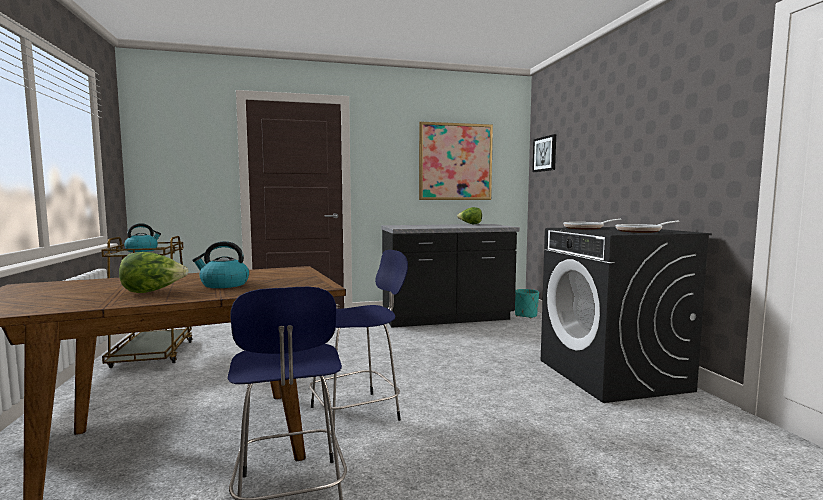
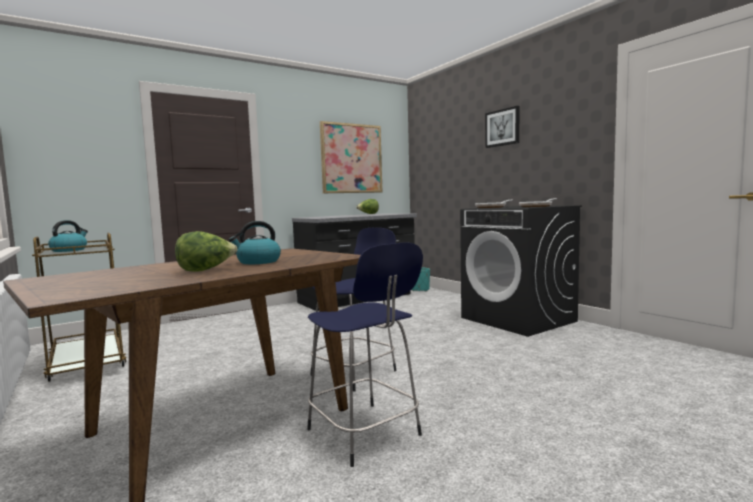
camera: 20 degrees left, 0 degrees up
picture [532,134,556,172] -> picture moved to [485,106,519,148]

